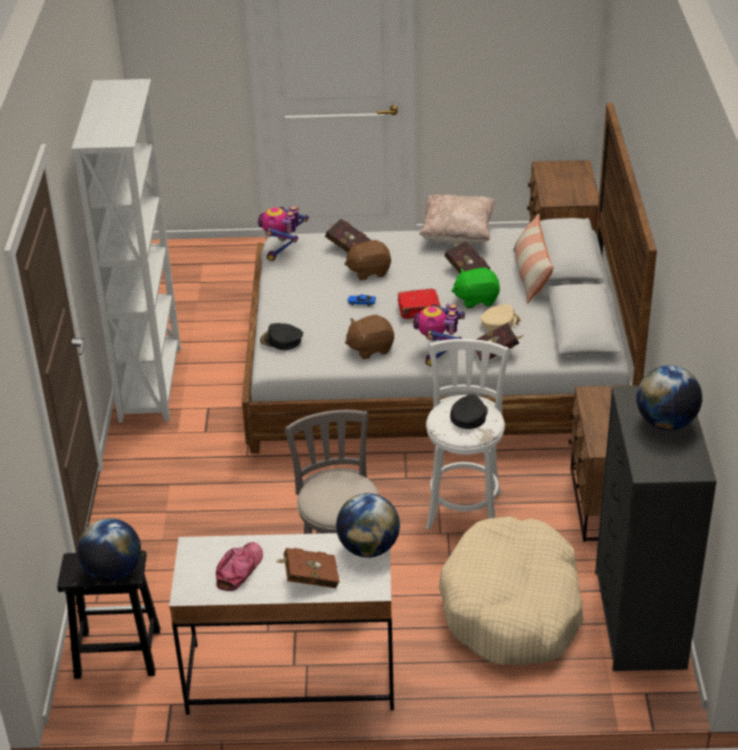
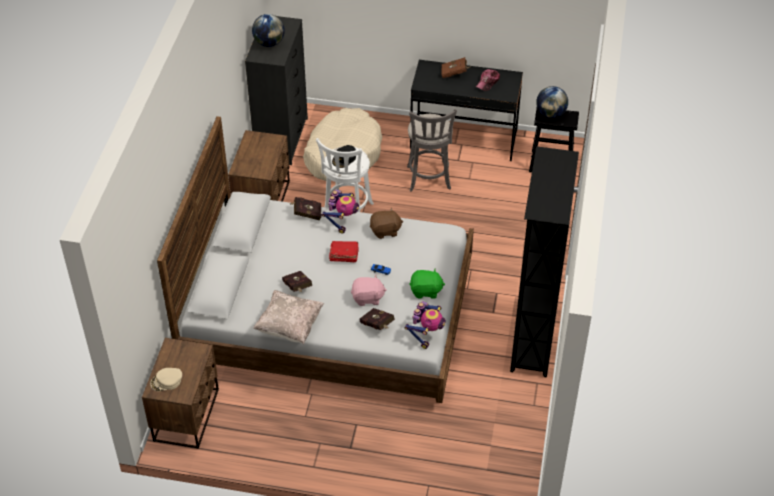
camera: 170 degrees left, 10 degrees up
white bookcase [72,79,181,423] -> black bookcase [510,146,579,378]
white desk [169,533,394,715] -> black desk [410,60,523,161]
black cap [260,323,303,350] -> none
globe [336,493,400,558] -> none
brown plush toy [344,240,391,280] -> pink plush toy [351,275,387,306]
green plush toy [451,268,500,308] -> green plush toy moved to [409,268,445,299]
beige cap [480,304,521,331] -> beige cap moved to [150,368,182,391]
pillow [513,214,554,304] -> none

